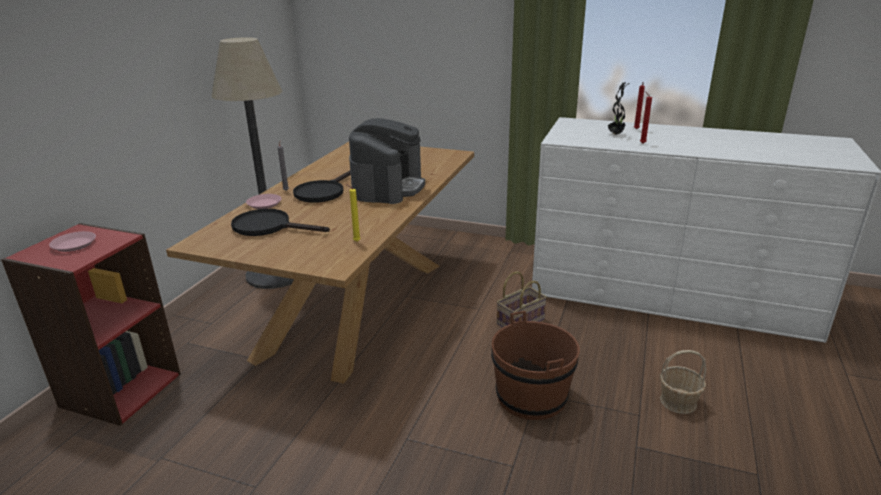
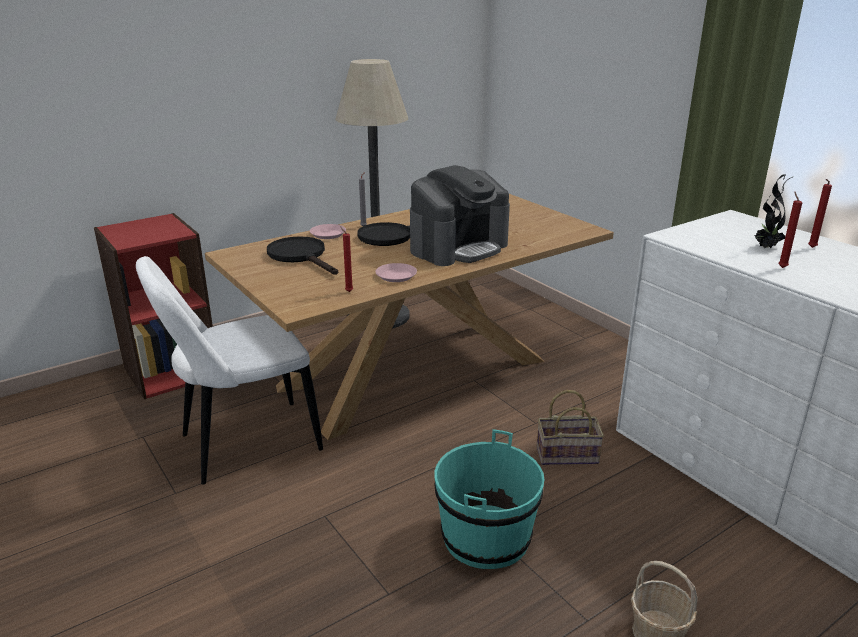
camera: 35 degrees right, 0 degrees up
pink plate [49,231,96,252] -> pink plate moved to [375,263,417,282]
yellow candle [345,184,361,241] -> red candle [340,227,353,292]
brown bucket [491,311,580,420] -> turquoise bucket [434,429,544,569]
none -> white chair [136,256,323,485]

